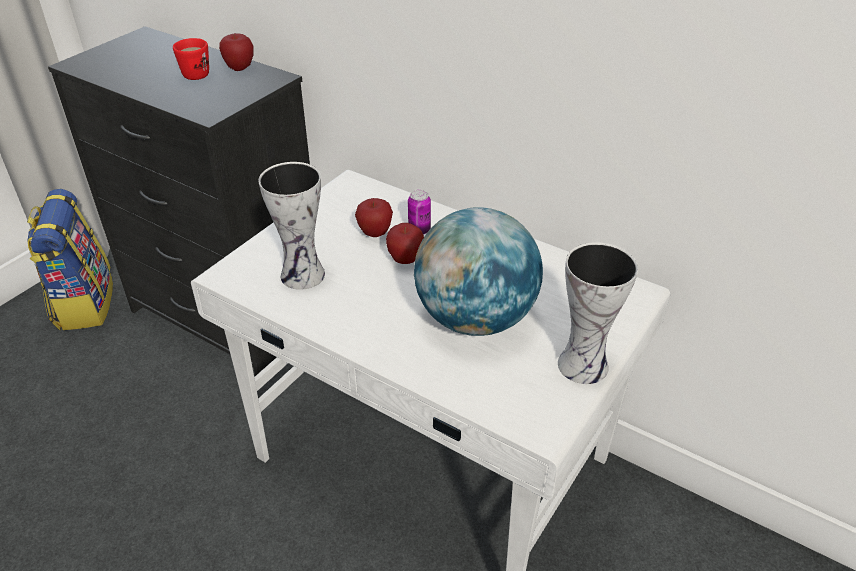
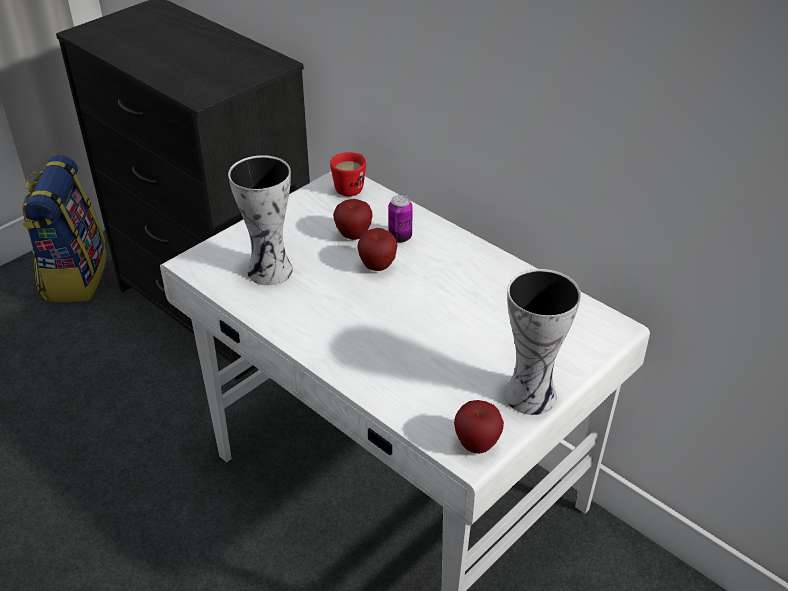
camera: 10 degrees right, 0 degrees up
red mug [173,38,209,80] -> red mug moved to [330,152,366,196]
apple [219,33,254,71] -> apple moved to [454,400,504,454]
globe [414,207,543,336] -> none

